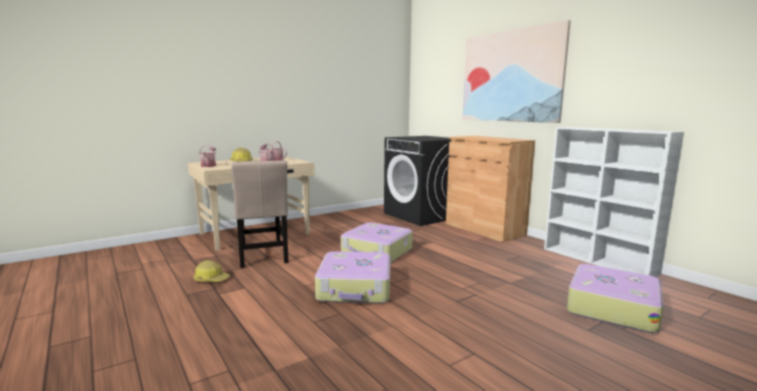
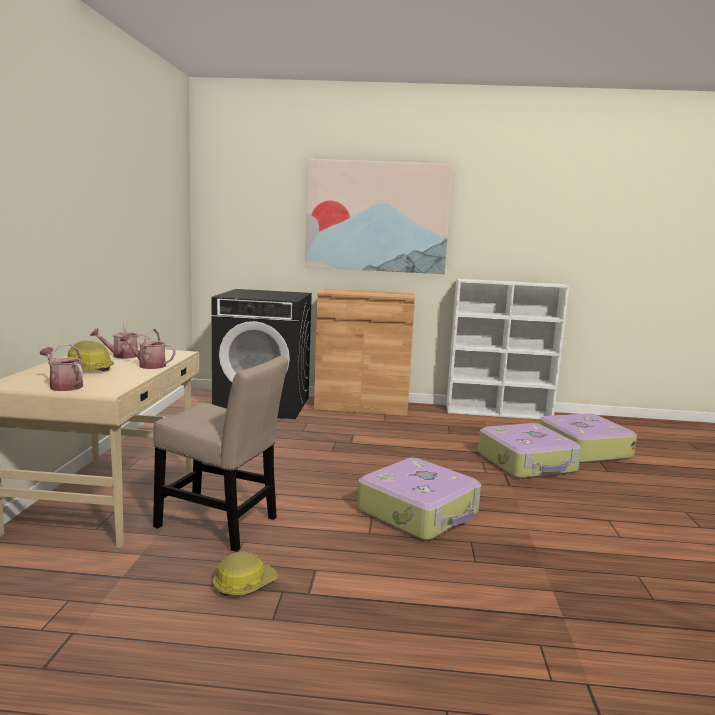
camera: 50 degrees left, 0 degrees up
suitcase [341,222,413,263] -> suitcase moved to [478,423,581,479]

